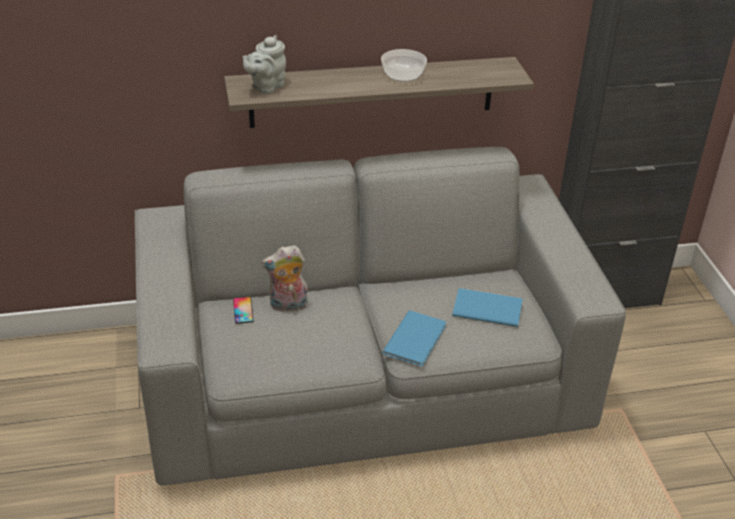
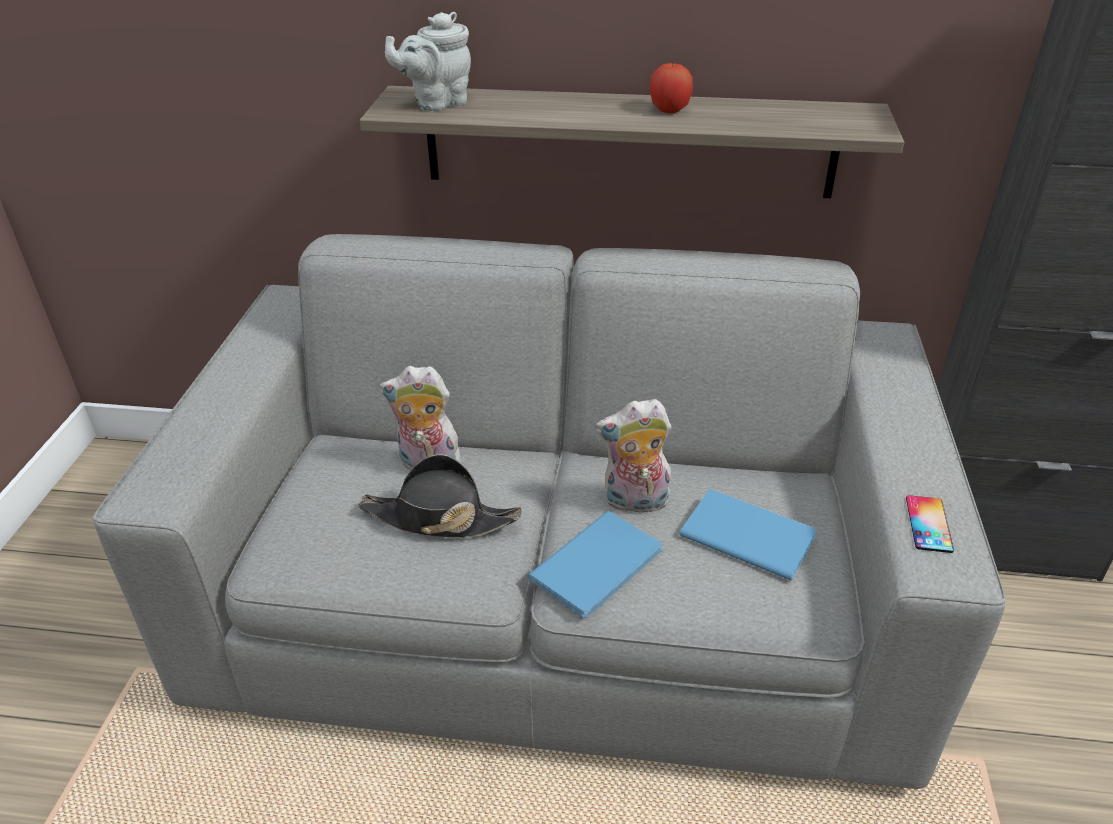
camera: 20 degrees right, 0 degrees up
phone [233,297,254,324] -> phone moved to [906,495,954,553]
bowl [381,49,427,82] -> apple [650,63,693,113]
none -> black hat [358,454,522,538]
none -> plush toy [595,399,671,513]

